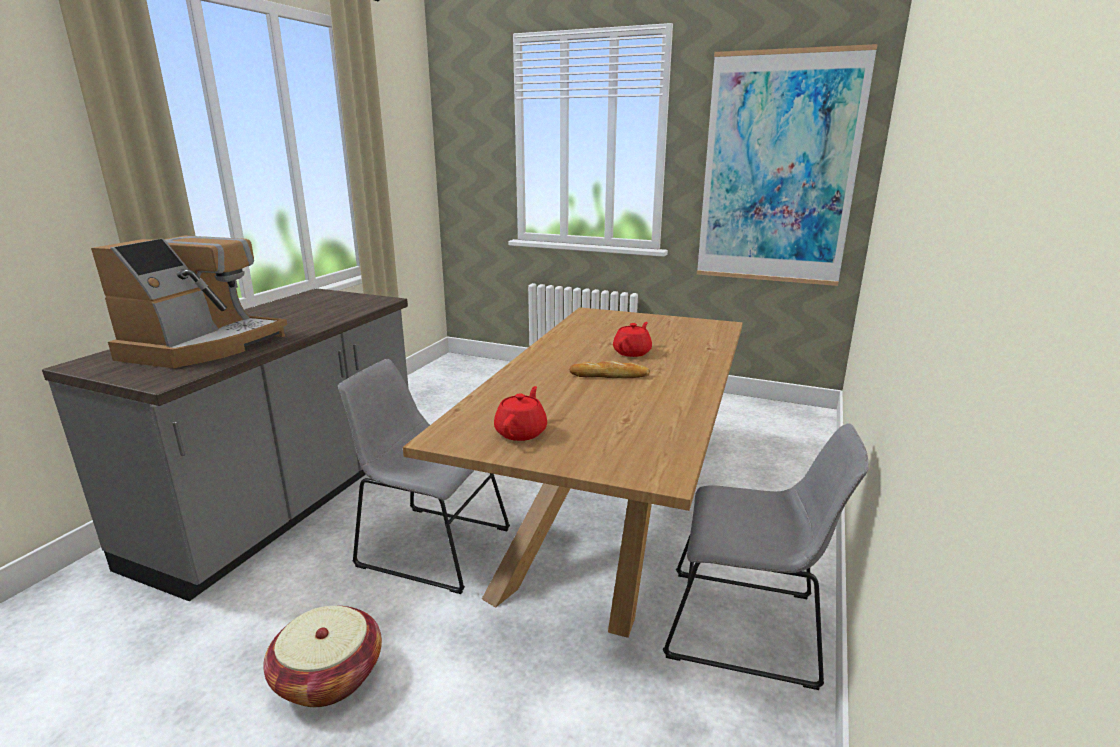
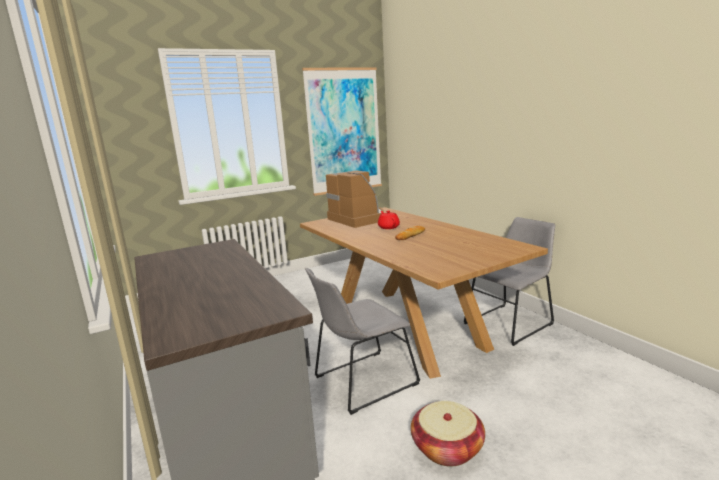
camera: 50 degrees left, 5 degrees down
coffee machine [91,235,287,368] -> coffee machine moved to [326,170,384,228]
red teapot [494,386,547,441] -> none

